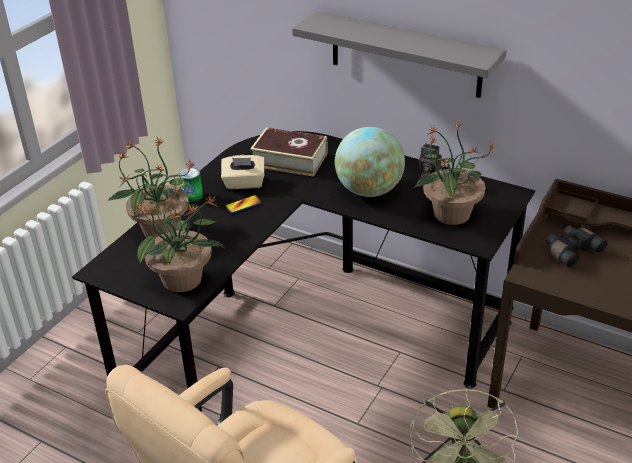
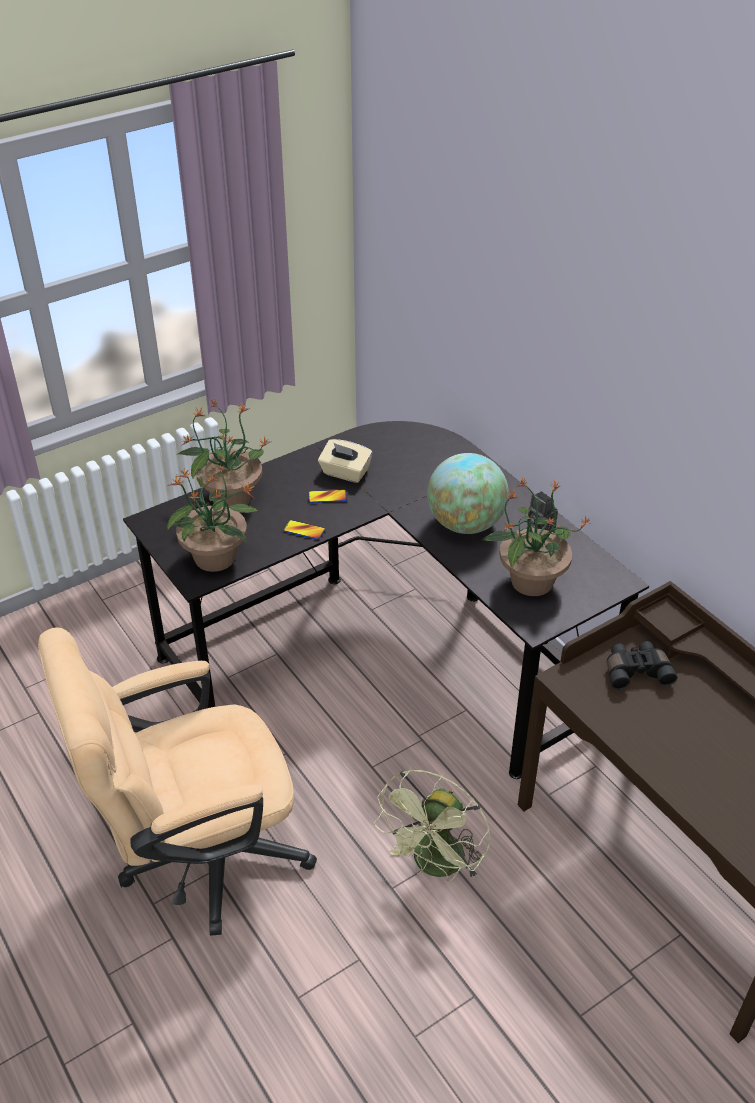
camera: 25 degrees right, 5 degrees up
can [179,167,203,202] -> none
book [250,127,328,177] -> none
grey shelf [292,11,507,98] -> none
none -> phone [283,520,326,540]

